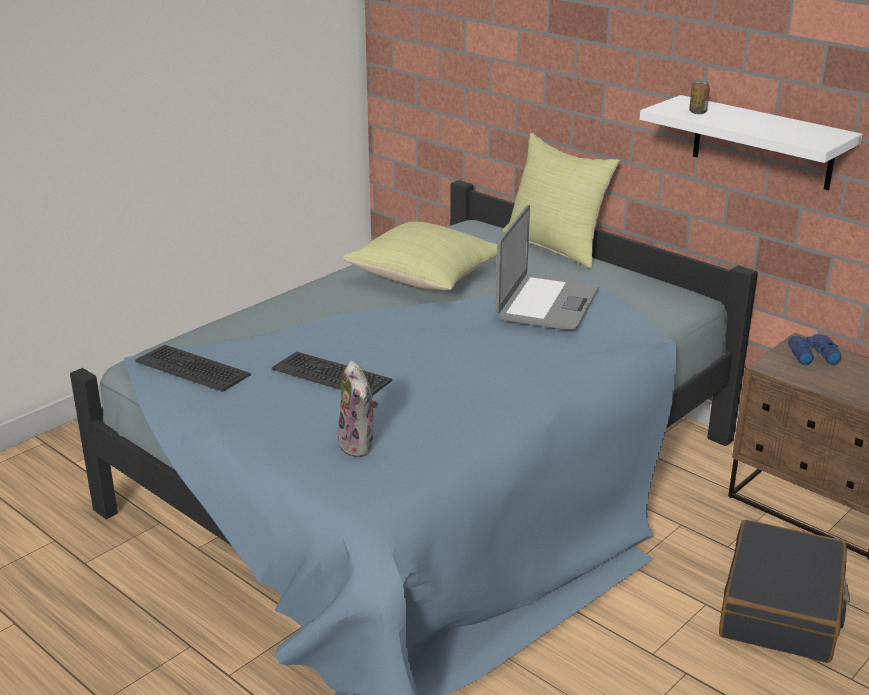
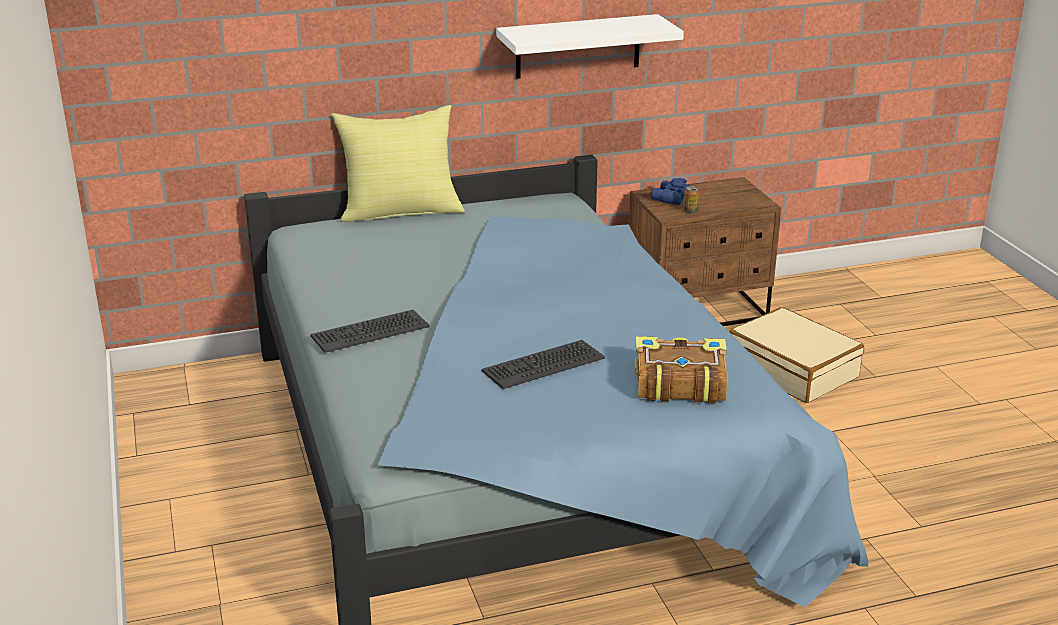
camera: 60 degrees left, 0 degrees up
keyboard [135,345,251,392] -> keyboard moved to [310,310,430,353]
plush toy [335,361,378,457] -> book [635,336,728,403]
yellow pillow [343,222,497,290] -> none
laptop [496,205,599,329] -> none
can [689,80,710,114] -> can moved to [684,186,700,214]
black suitcase [719,520,850,663] -> beige suitcase [729,307,864,403]

